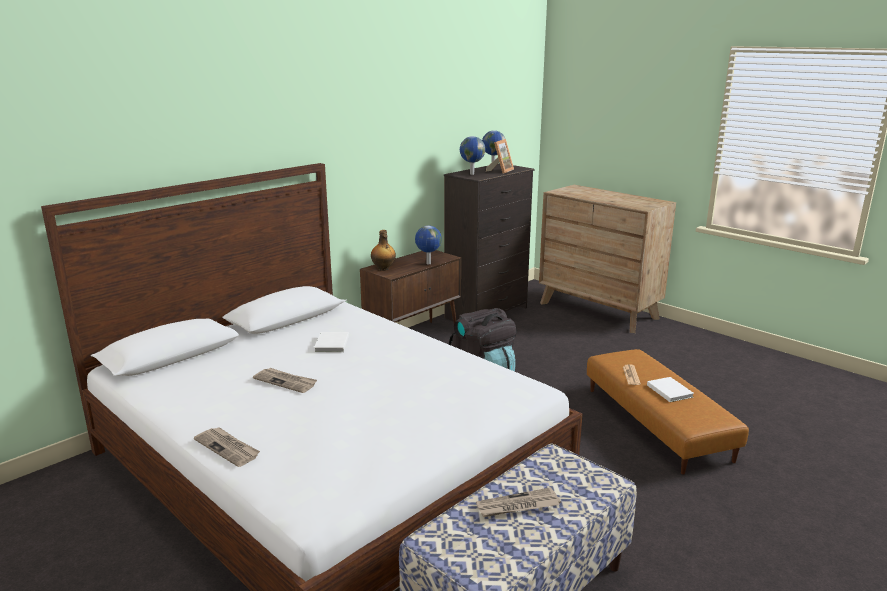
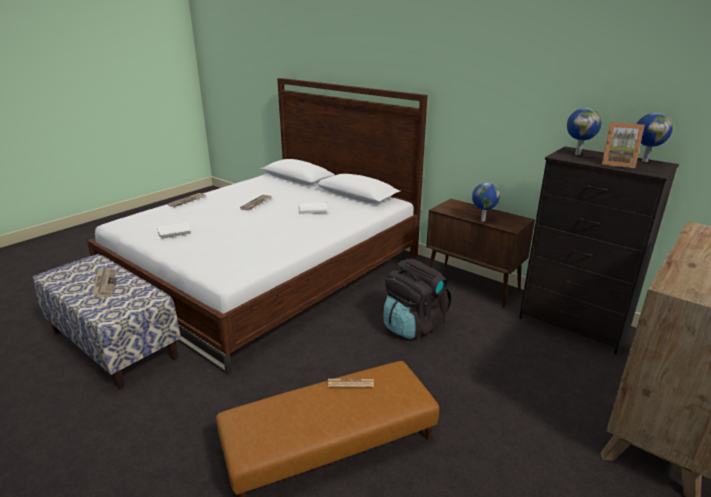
camera: 85 degrees right, 5 degrees up
bottle [371,230,396,271] -> none
white book [647,377,694,402] -> white book moved to [157,223,192,239]

